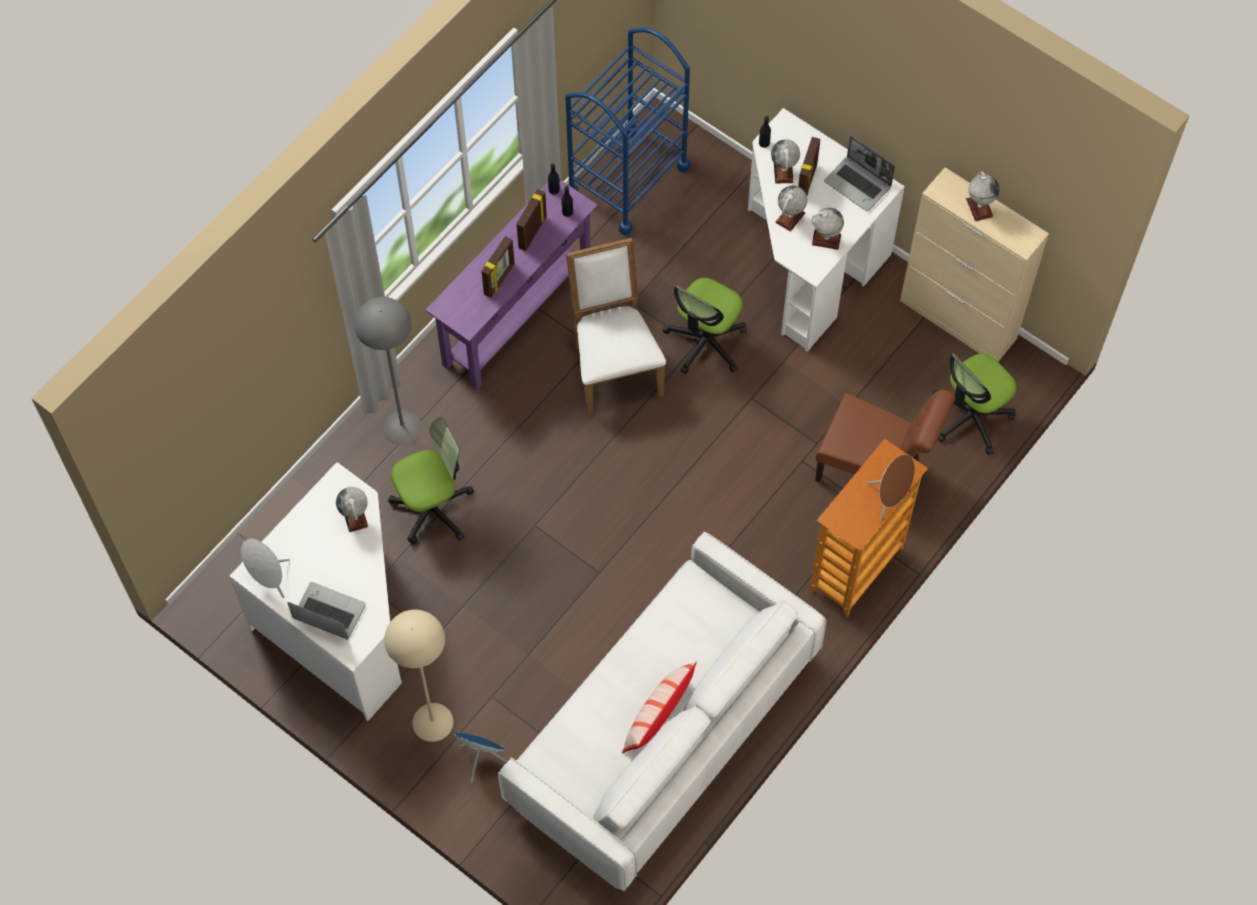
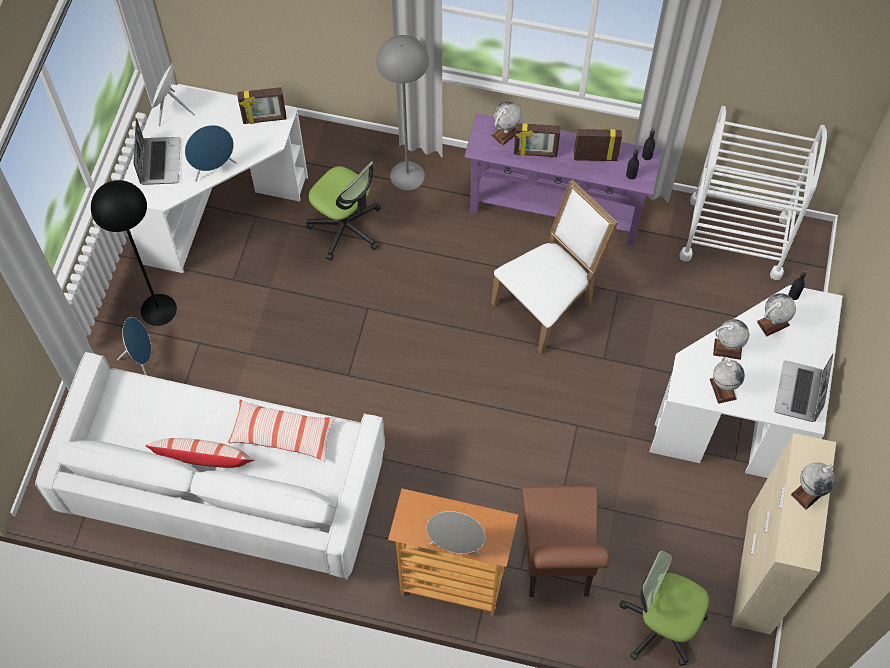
camera: 65 degrees right, 0 degrees up
globe [336,487,368,532] -> globe moved to [491,102,521,146]
beige floor lamp [384,610,453,742] -> black floor lamp [91,180,177,326]
blue cart [565,28,690,236] -> white cart [680,106,827,280]
office chair [663,278,747,374] -> none
picture frame [798,137,820,195] -> picture frame moved to [237,87,287,124]
brown speaker [867,454,915,520] -> grey speaker [427,511,485,556]
none -> blue speaker [185,125,237,181]
none -> pillow [228,400,336,462]

